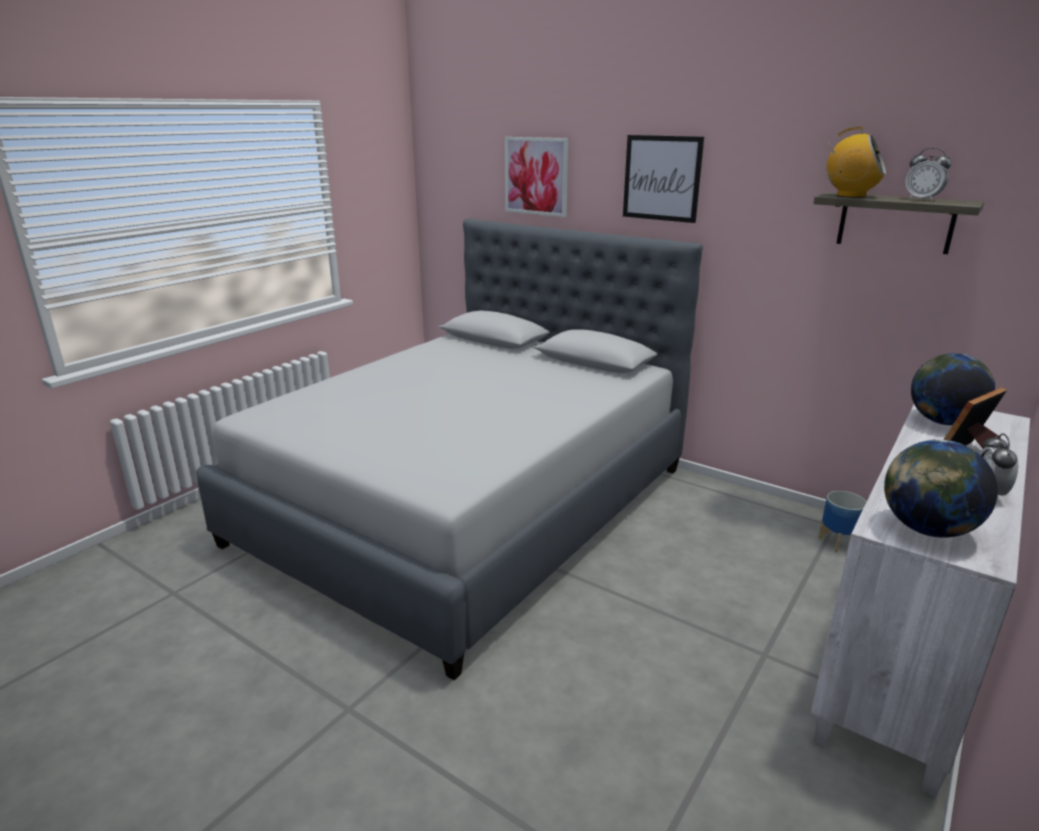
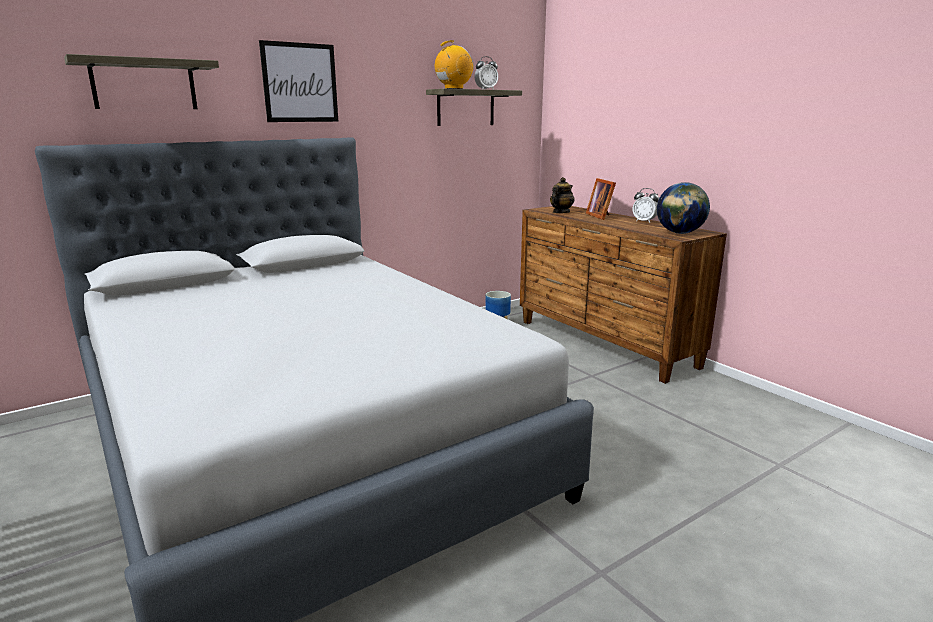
camera: 70 degrees left, 5 degrees down
picture [505,137,568,217] -> shelf [64,54,219,109]
white dresser [811,405,1030,797] -> brown dresser [520,206,727,384]
globe [911,353,995,425] -> teapot [550,177,575,213]

